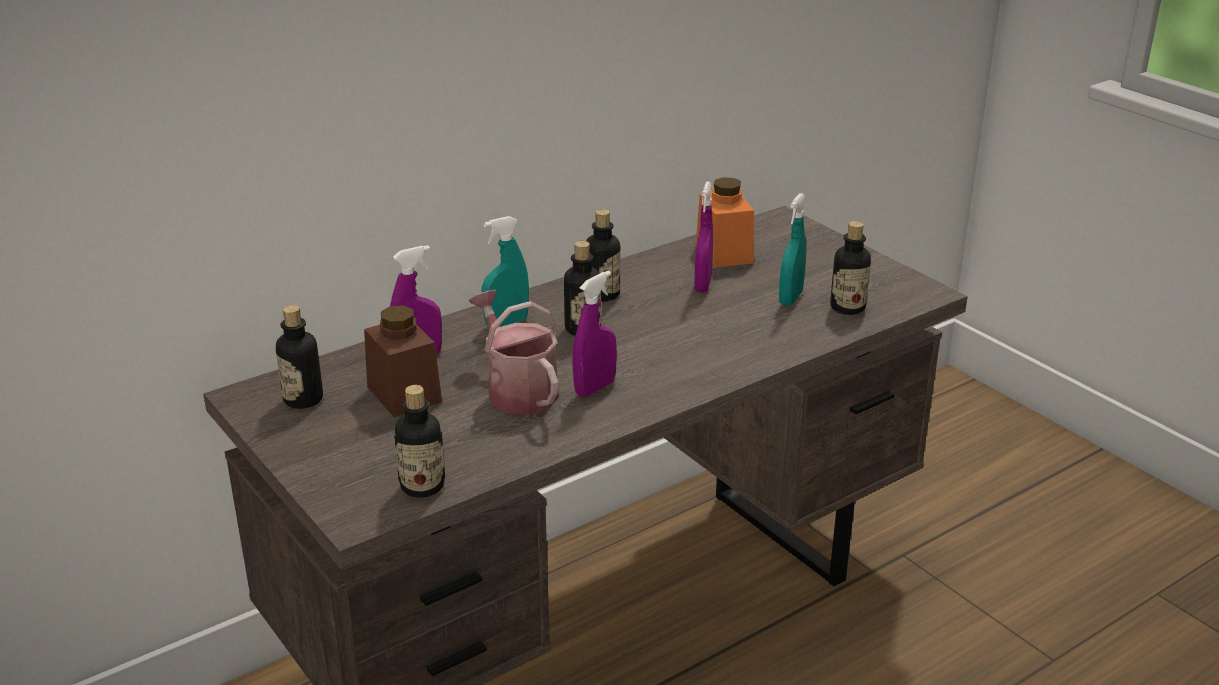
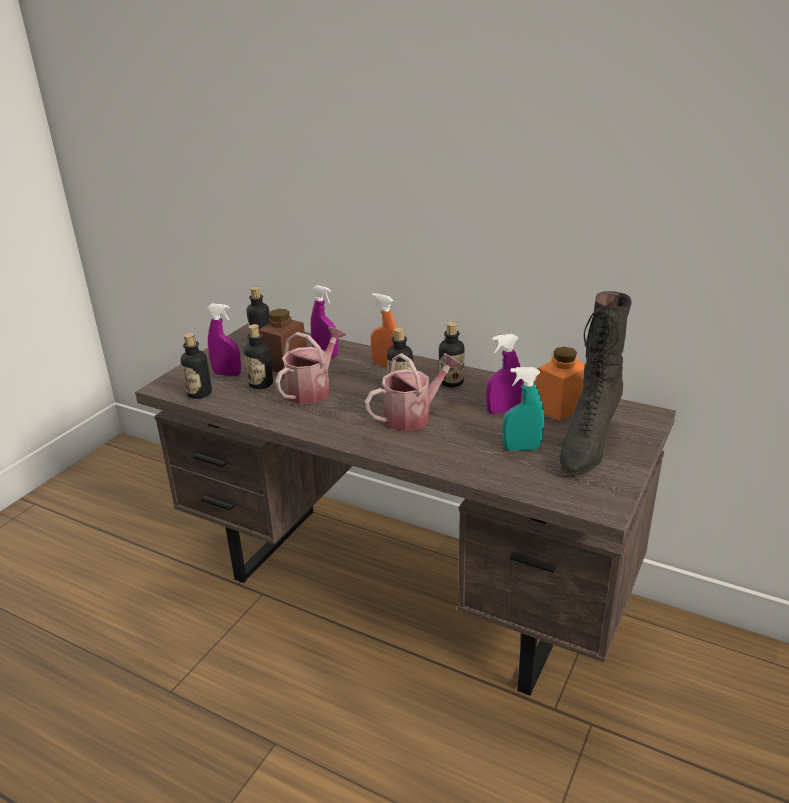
camera: 65 degrees right, 0 degrees up
turquoise spray bottle [482,216,529,327] -> orange spray bottle [371,293,397,367]
purple spray bottle [572,270,617,397] -> purple spray bottle moved to [207,303,241,377]
bottle [830,221,871,315] -> bottle moved to [244,324,273,389]
none -> watering can [365,353,461,431]
none -> black boot [560,291,632,475]

